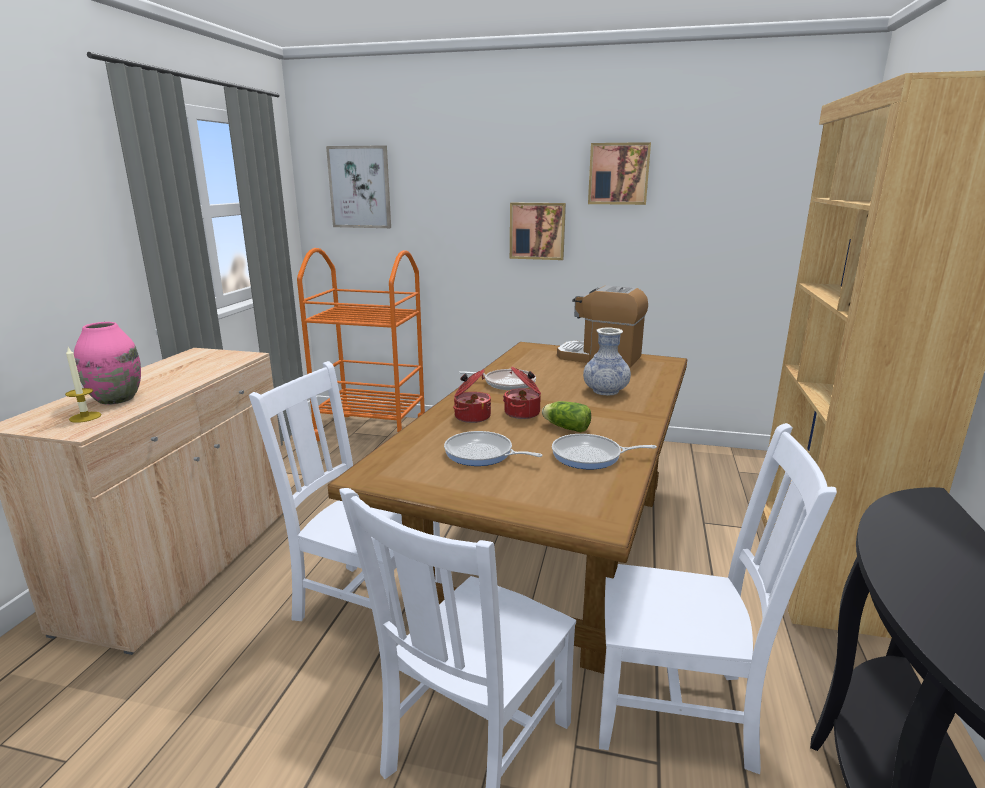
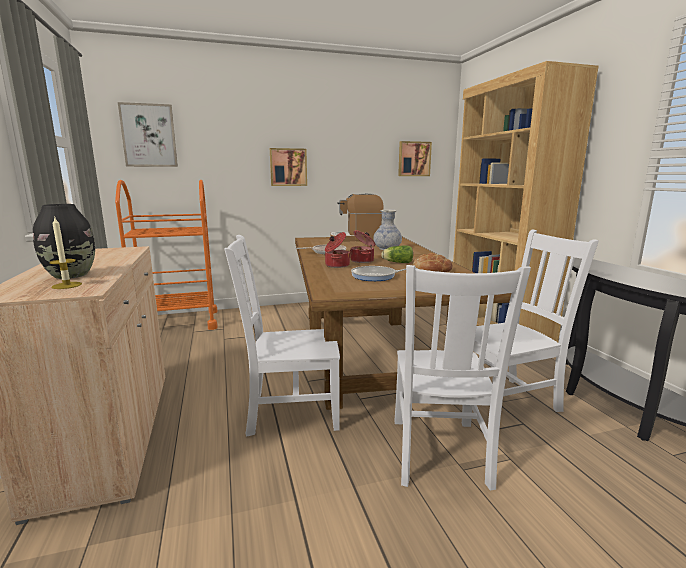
camera: 30 degrees left, 5 degrees down
pink vase [74,322,141,405] -> black vase [33,204,95,279]
frying pan [552,434,657,470] -> bread [413,253,452,272]
picture [588,142,651,205] -> picture moved to [398,141,432,176]

